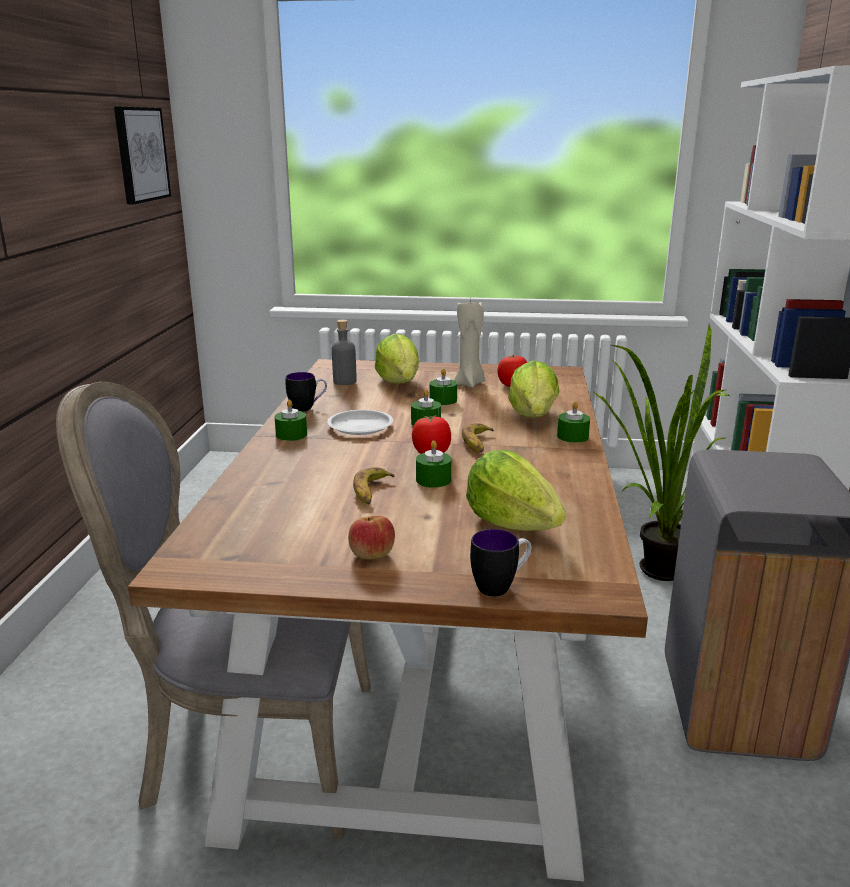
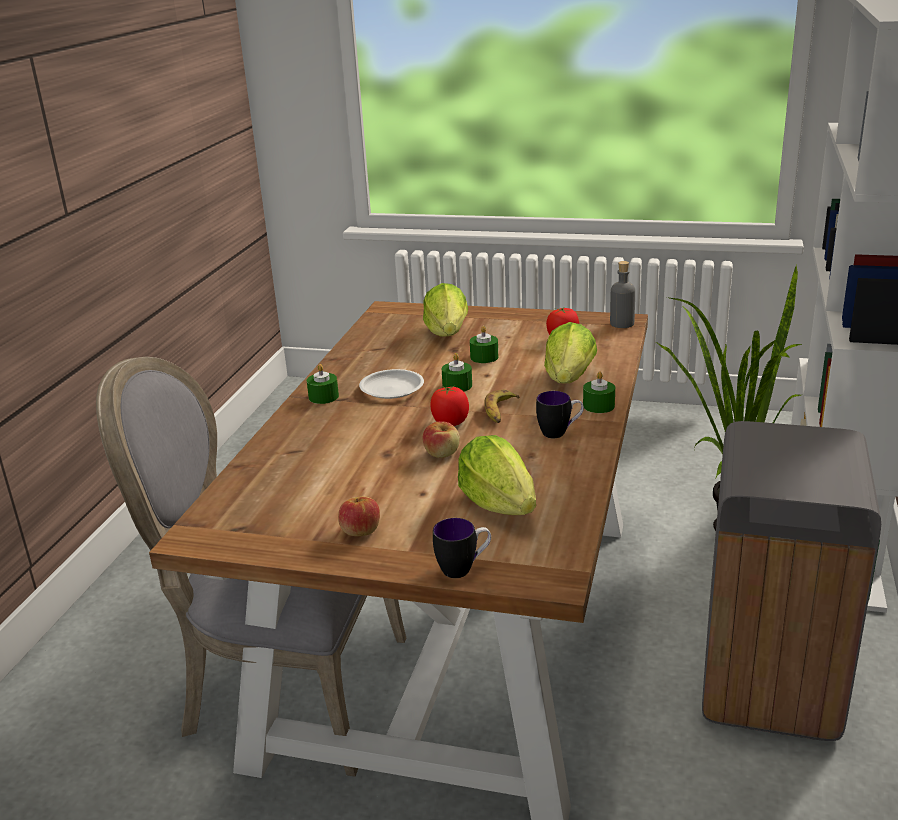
camera: 10 degrees right, 5 degrees up
picture [114,107,171,204] -> none
mug [285,372,327,412] -> mug moved to [536,391,584,438]
grey bottle [332,320,357,385] -> grey bottle moved to [610,261,635,328]
banana [353,467,395,504] -> none
green candle [416,440,452,488] -> apple [423,421,460,458]
beige candle [454,298,485,388] -> none

